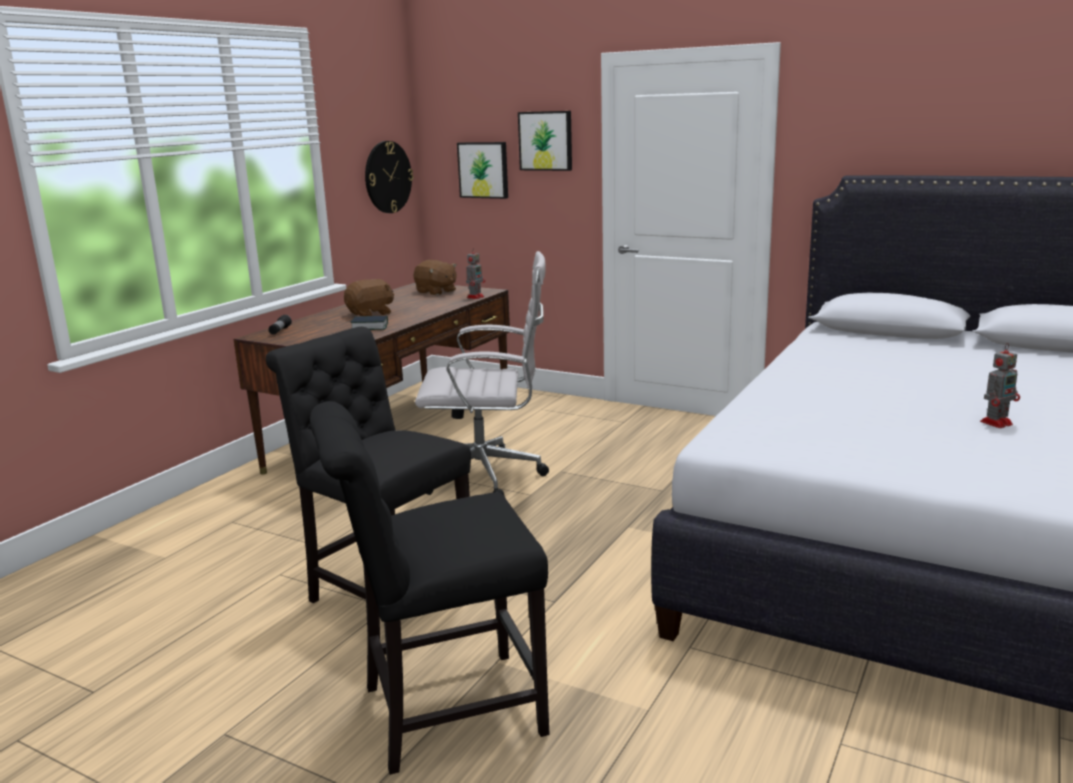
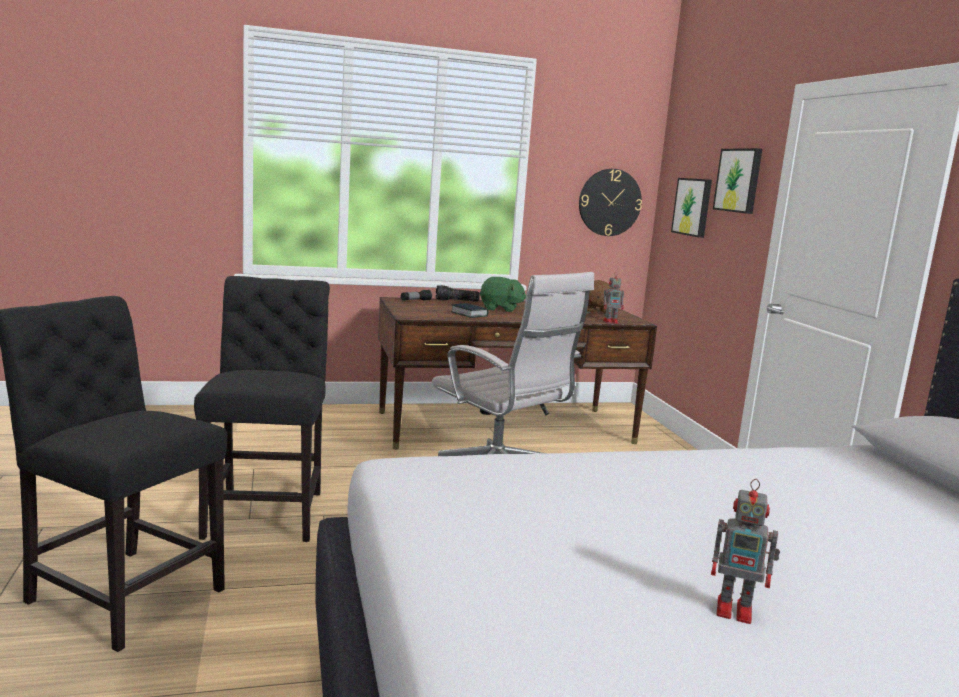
camera: 45 degrees right, 5 degrees down
brown plush toy [344,279,394,316] -> green plush toy [480,277,526,312]
none -> flashlight [436,285,479,302]

